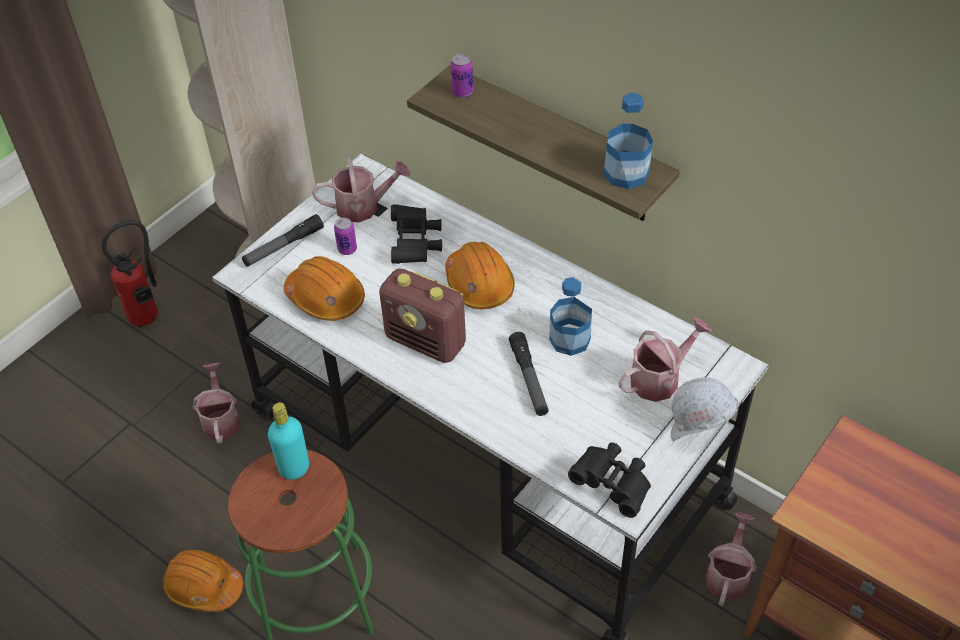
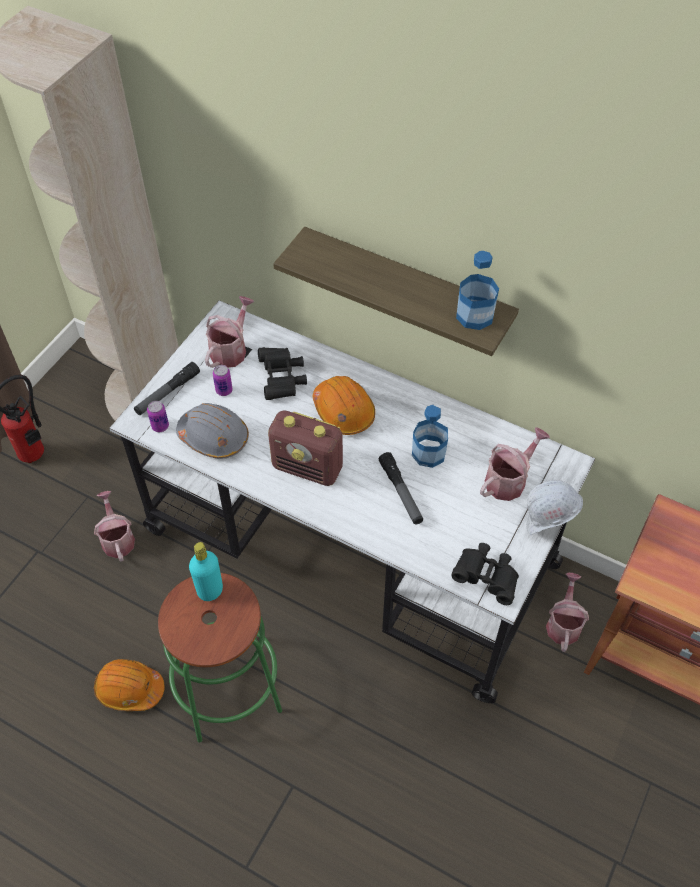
camera: 10 degrees left, 5 degrees up
orange hard hat [284,256,365,321] -> grey hard hat [176,403,249,458]
watering can [312,156,410,223] -> watering can turned 45 degrees counterclockwise [205,296,254,368]
can [450,54,473,98] -> can moved to [147,401,169,432]

